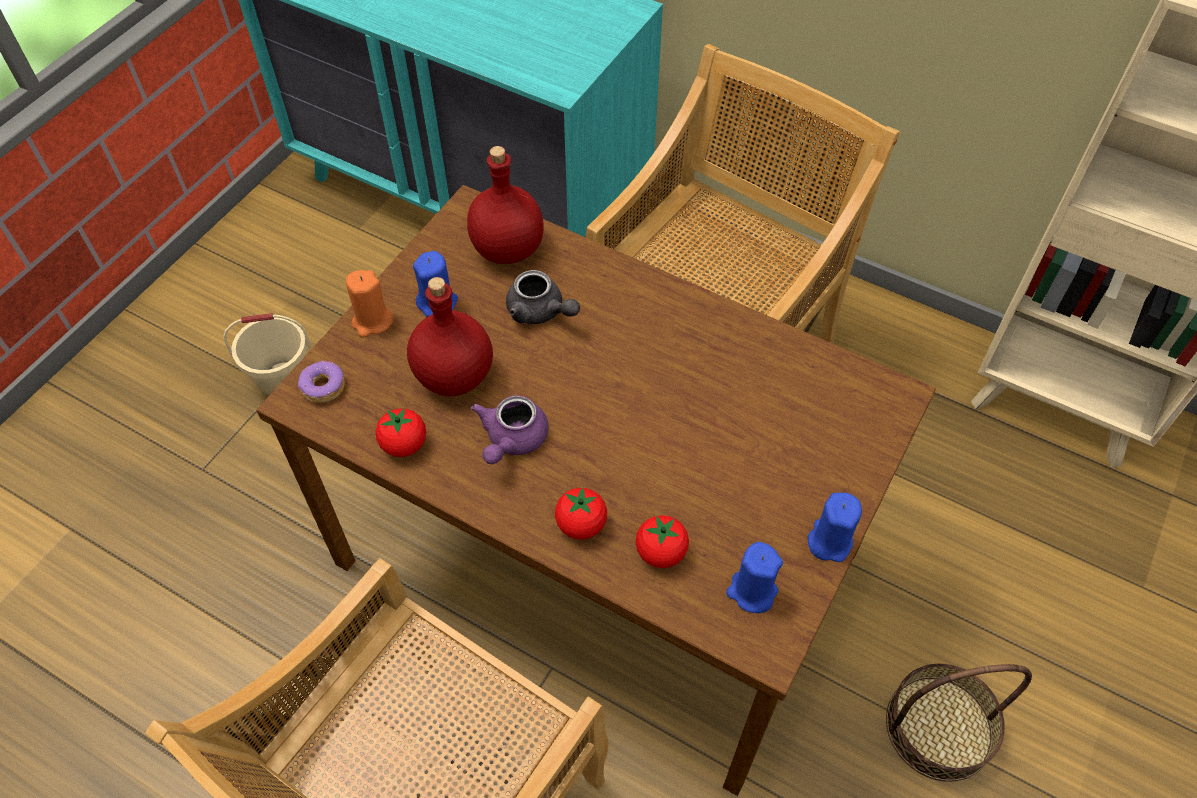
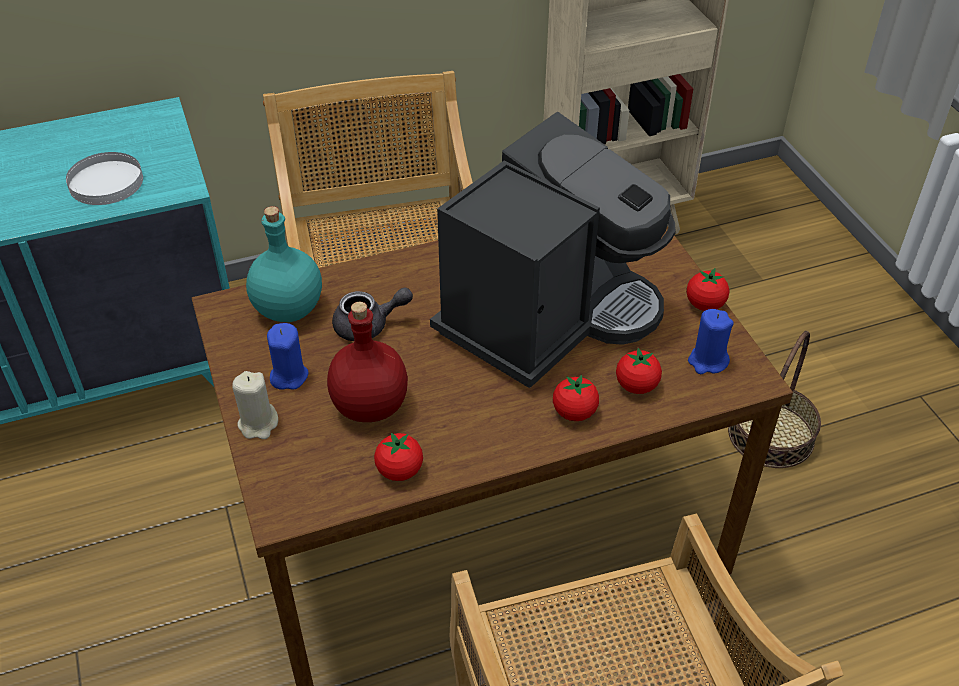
camera: 50 degrees left, 10 degrees down
beige bucket [223,313,311,396] -> none
donut [298,360,345,403] -> none
orange candle [346,270,394,337] -> beige candle [232,371,278,439]
red bottle [467,146,544,264] -> turquoise bottle [246,206,322,322]
purple teapot [471,395,549,464] -> none
blue candle [808,493,862,562] -> tomato [686,268,729,311]
none -> white plate [66,152,143,205]
none -> coffee machine [430,112,676,388]

